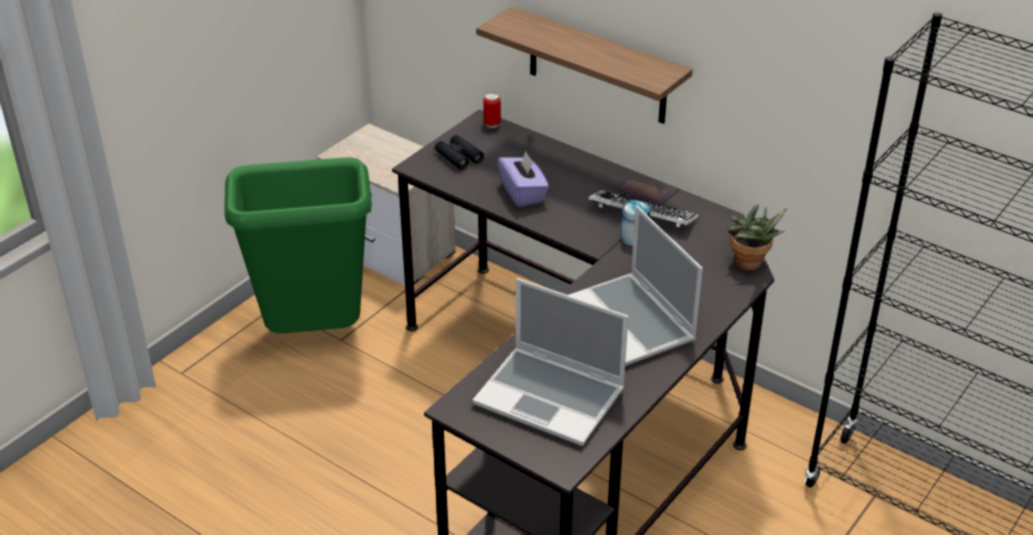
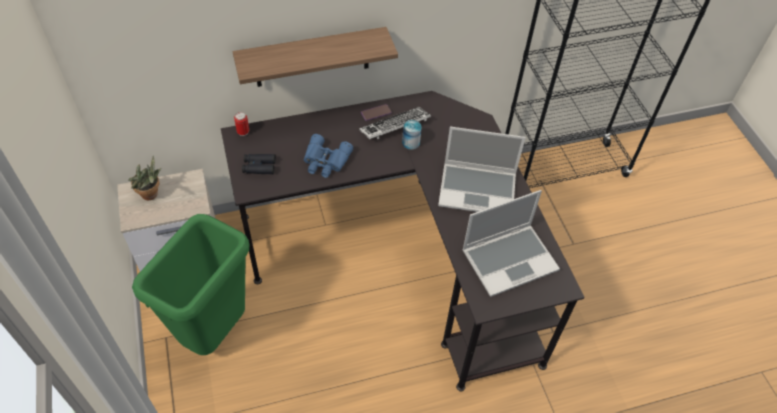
camera: 55 degrees left, 15 degrees up
purple tissue box [498,151,549,207] -> blue binoculars [304,134,353,178]
potted plant [727,204,787,271] -> potted plant moved to [128,156,161,201]

